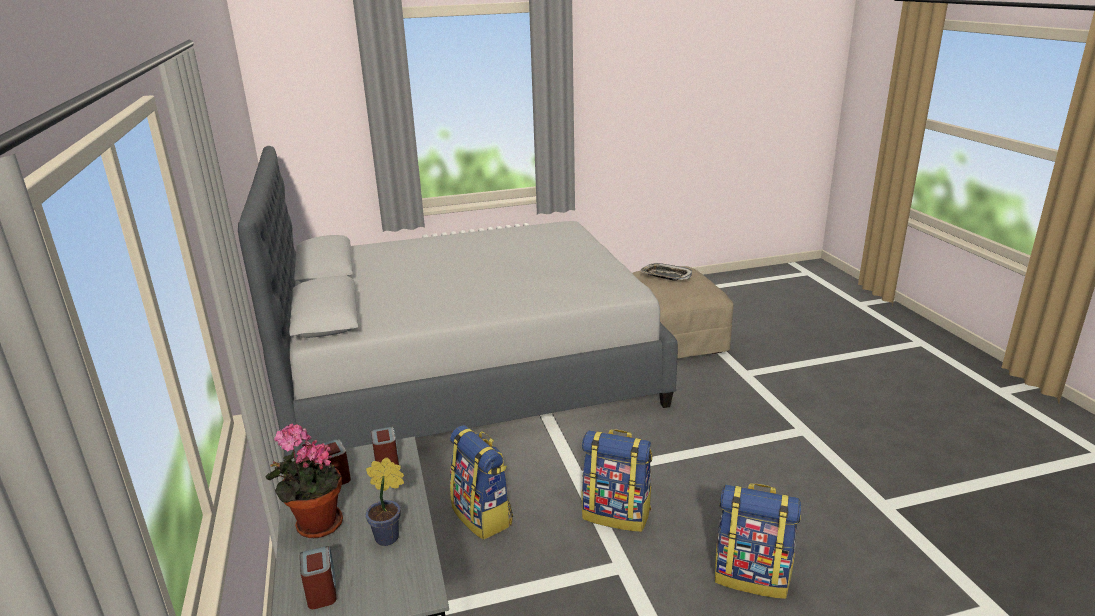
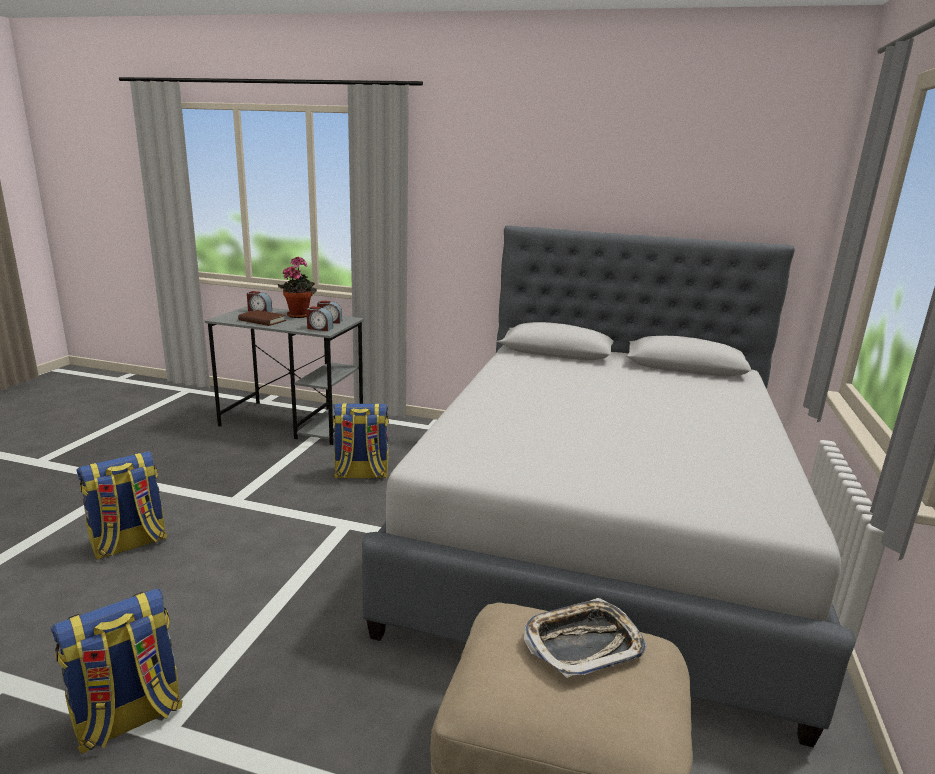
camera: 120 degrees right, 5 degrees down
potted plant [366,457,404,546] -> brown book [238,310,286,326]
backpack [582,429,652,532] -> backpack moved to [50,588,183,754]

